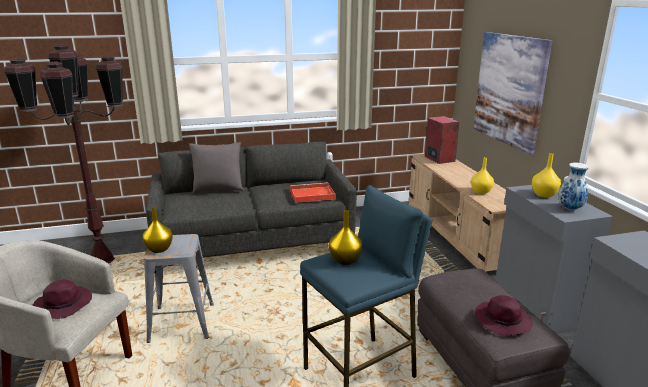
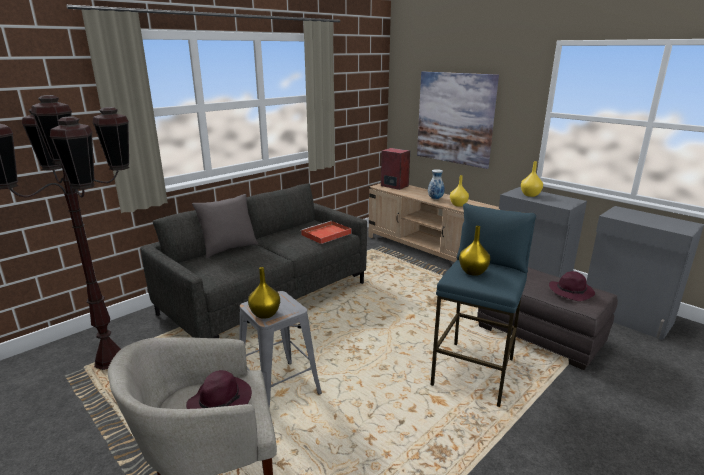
camera: 30 degrees left, 0 degrees up
vase [558,163,589,210] -> vase moved to [428,169,445,200]

